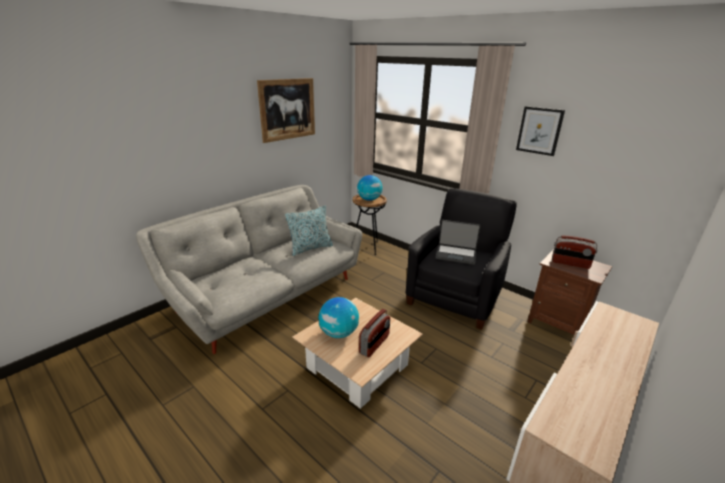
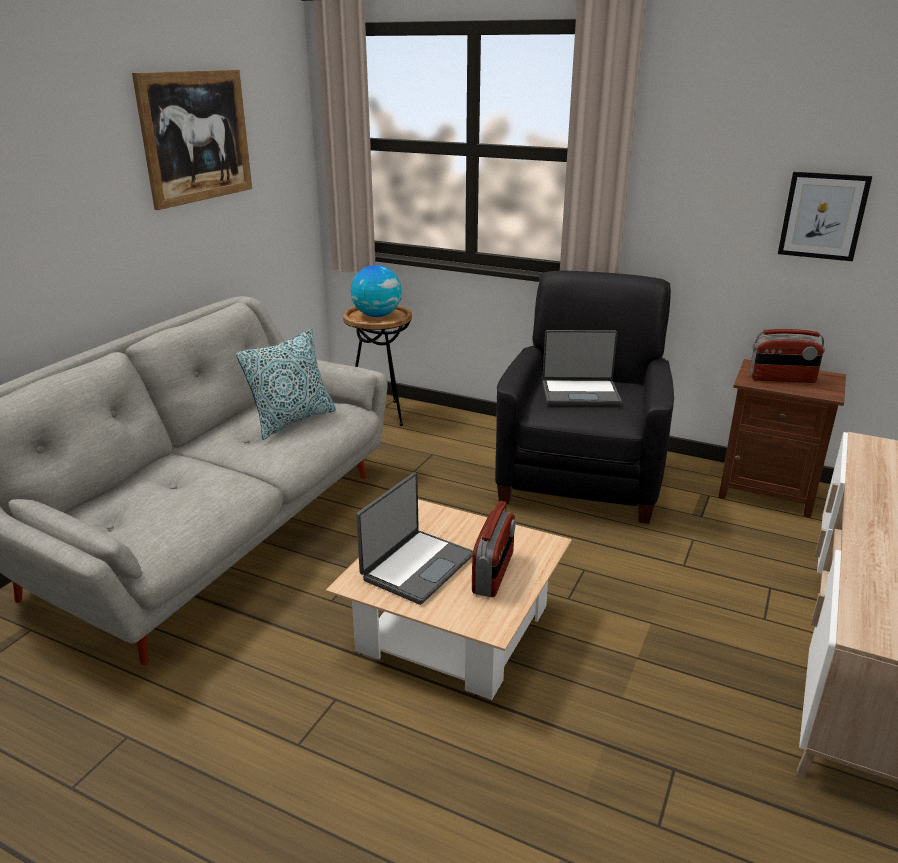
camera: 15 degrees left, 0 degrees up
globe [318,297,359,338] -> laptop [356,473,473,605]
picture [516,106,565,156] -> picture moved to [778,172,872,261]

